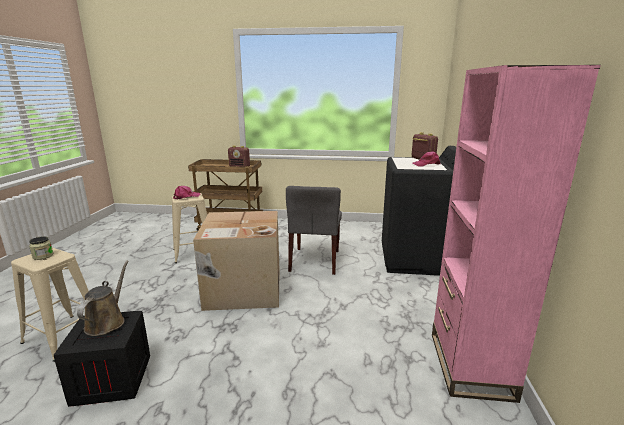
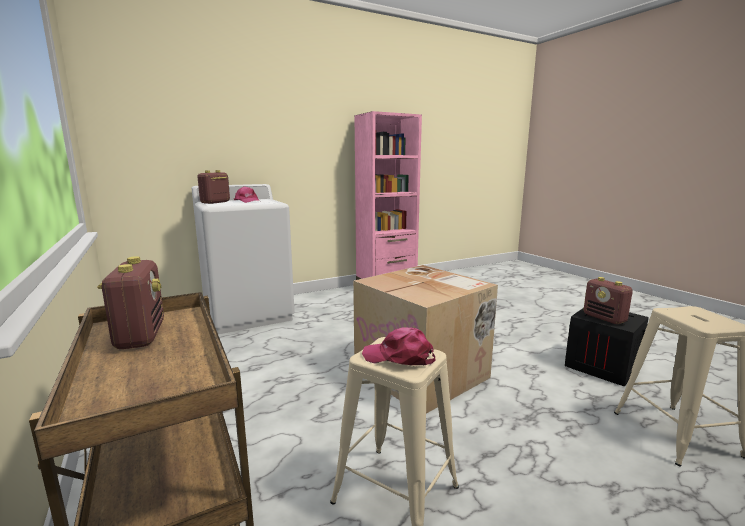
camera: 125 degrees left, 5 degrees down
jar [29,236,53,260] -> none
brown watering can [77,261,129,336] -> radio [584,277,633,324]
grey chair [286,186,342,275] -> none
black washing machine [382,146,456,276] -> white washing machine [192,184,295,334]

